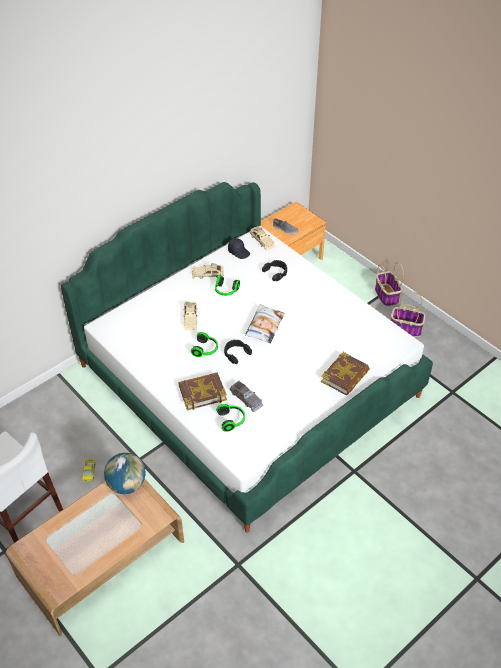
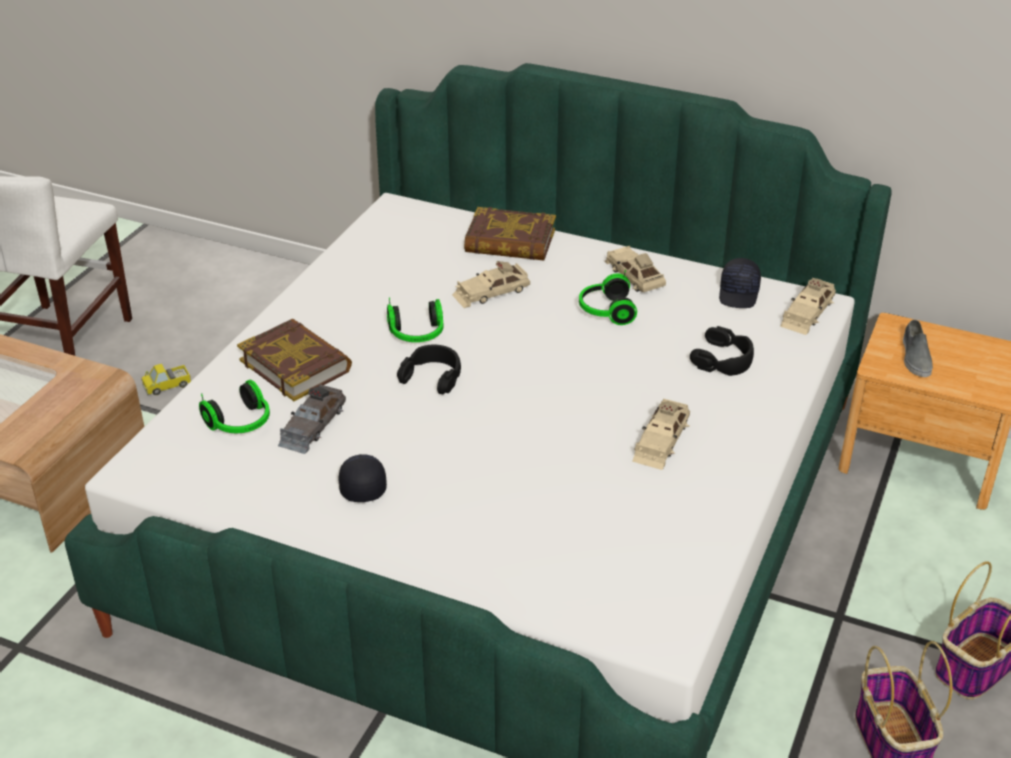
camera: 65 degrees right, 10 degrees down
globe [104,453,146,494] -> none
pillow [245,304,284,344] -> none
book [321,352,370,395] -> book moved to [464,207,556,260]
none -> black cap [338,454,387,502]
none -> beige toy car [632,399,690,470]

